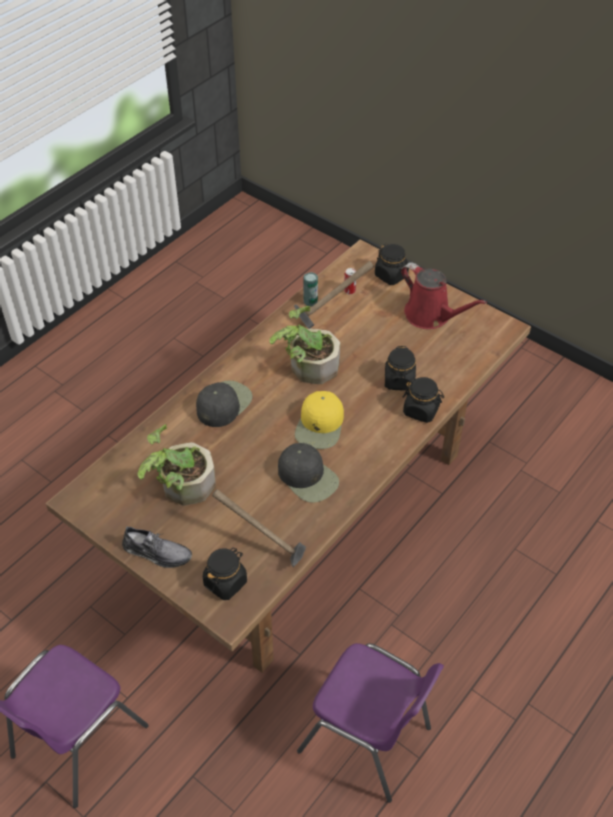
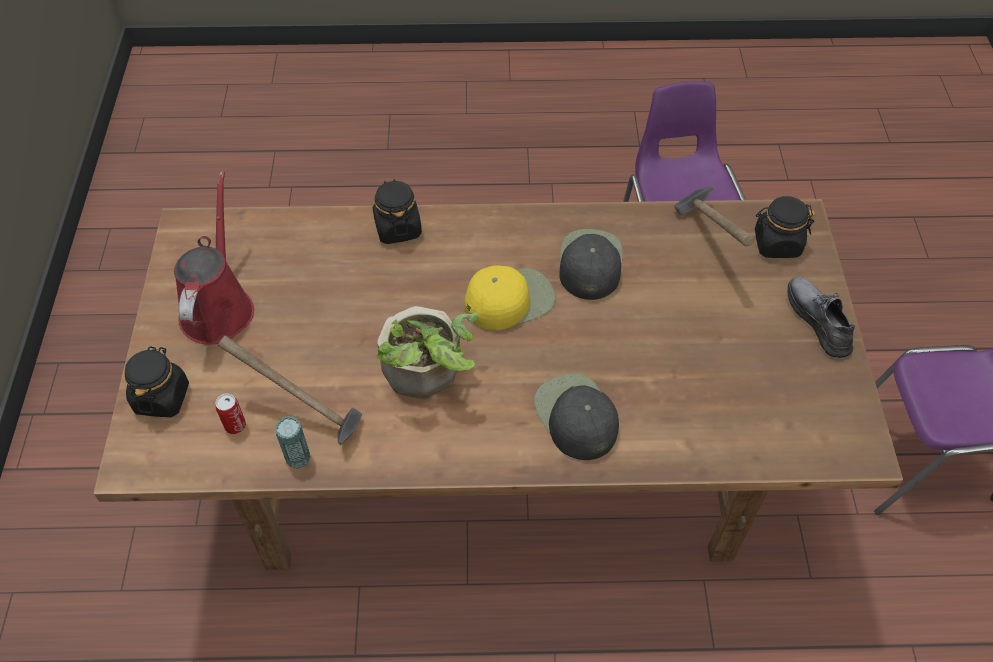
camera: 130 degrees left, 5 degrees up
potted plant [137,424,216,506] -> none
black cap [196,380,253,427] -> black cap turned 75 degrees clockwise [534,373,619,460]
black jar [385,346,416,391] -> none

